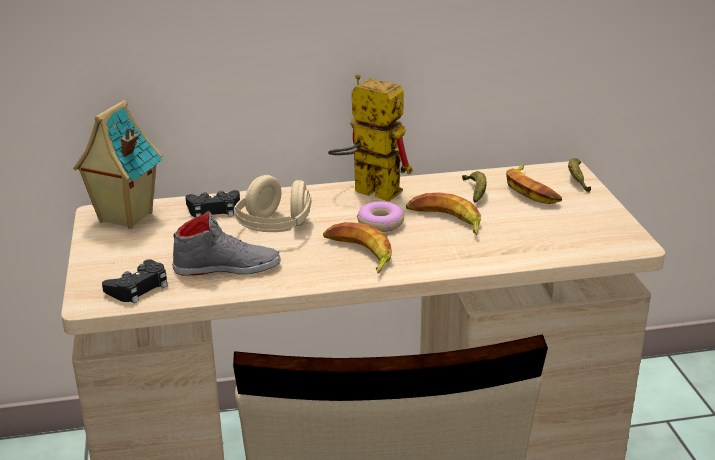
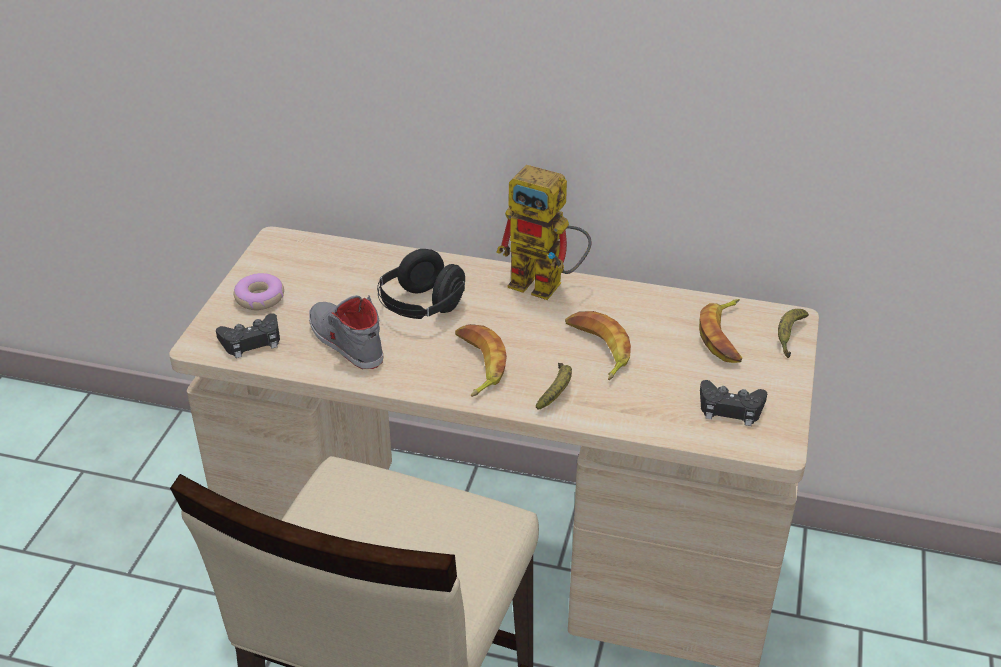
camera: 25 degrees right, 10 degrees up
toy house [73,100,162,229] -> none
grey shoe [172,211,281,276] -> grey shoe turned 150 degrees counterclockwise [309,295,383,369]
black game controller [185,190,240,217] -> black game controller moved to [700,380,767,426]
beige headphones [234,175,311,232] -> black headphones [377,249,465,319]
toy robot [328,74,413,202] -> toy robot turned 150 degrees clockwise [496,165,592,300]
donut [357,201,404,232] -> donut moved to [234,273,284,310]
banana [462,171,487,203] -> banana moved to [536,363,572,410]

